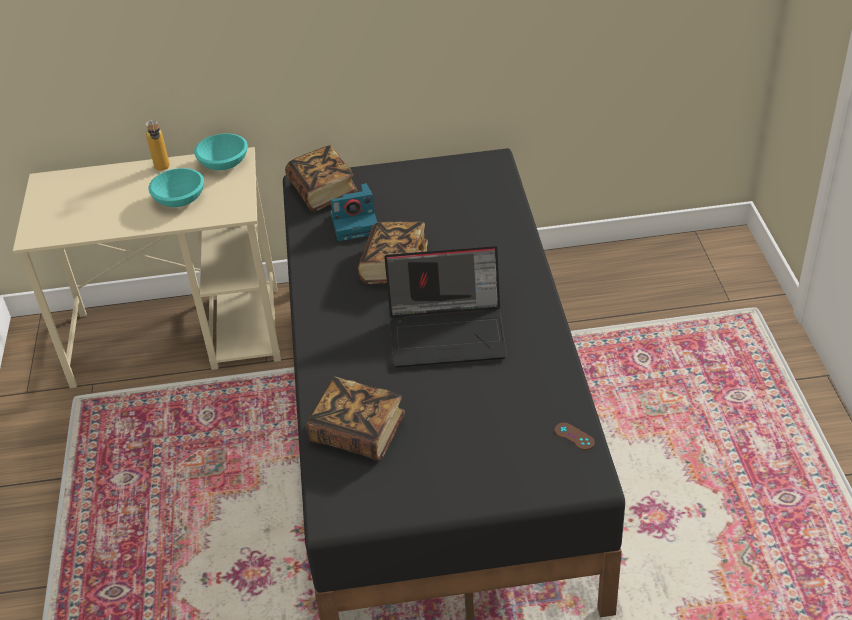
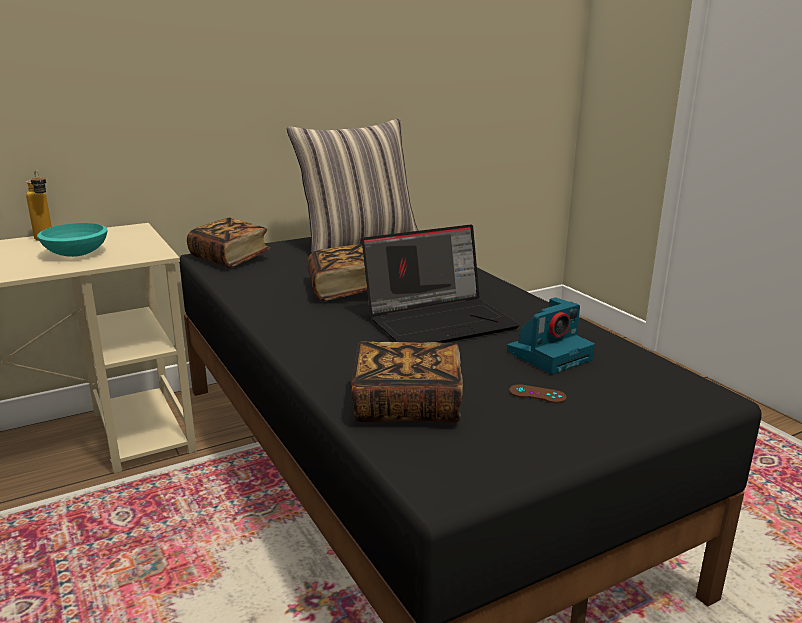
camera: 25 degrees left, 20 degrees down
turquoise bowl [194,133,248,170] -> none
camera [331,183,377,241] -> camera moved to [507,297,595,374]
brown game controller [554,423,595,450] -> brown game controller moved to [509,384,567,403]
none -> pillow [287,119,419,253]

